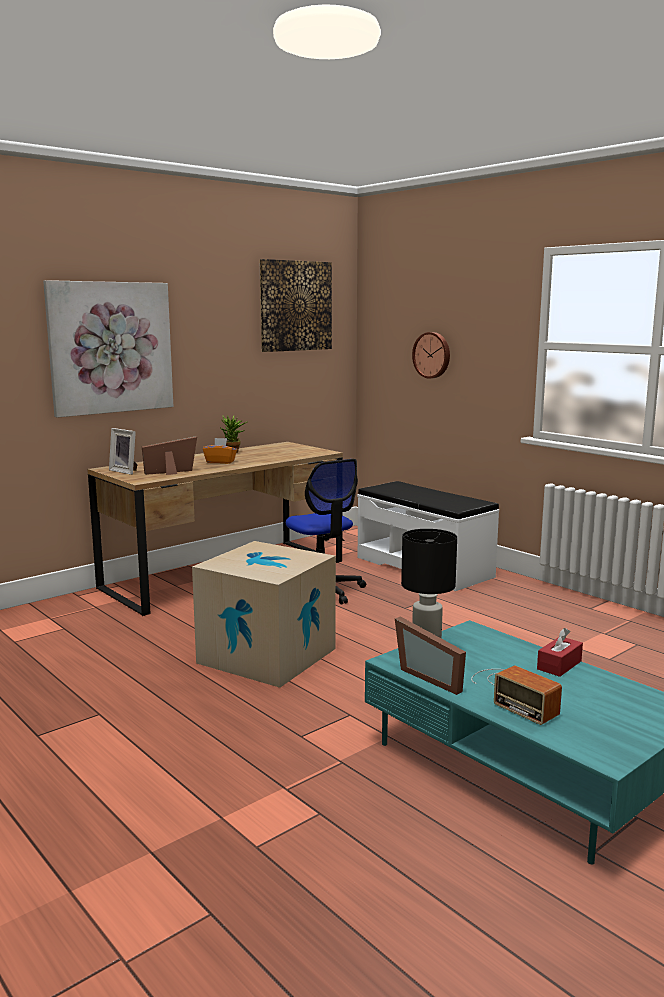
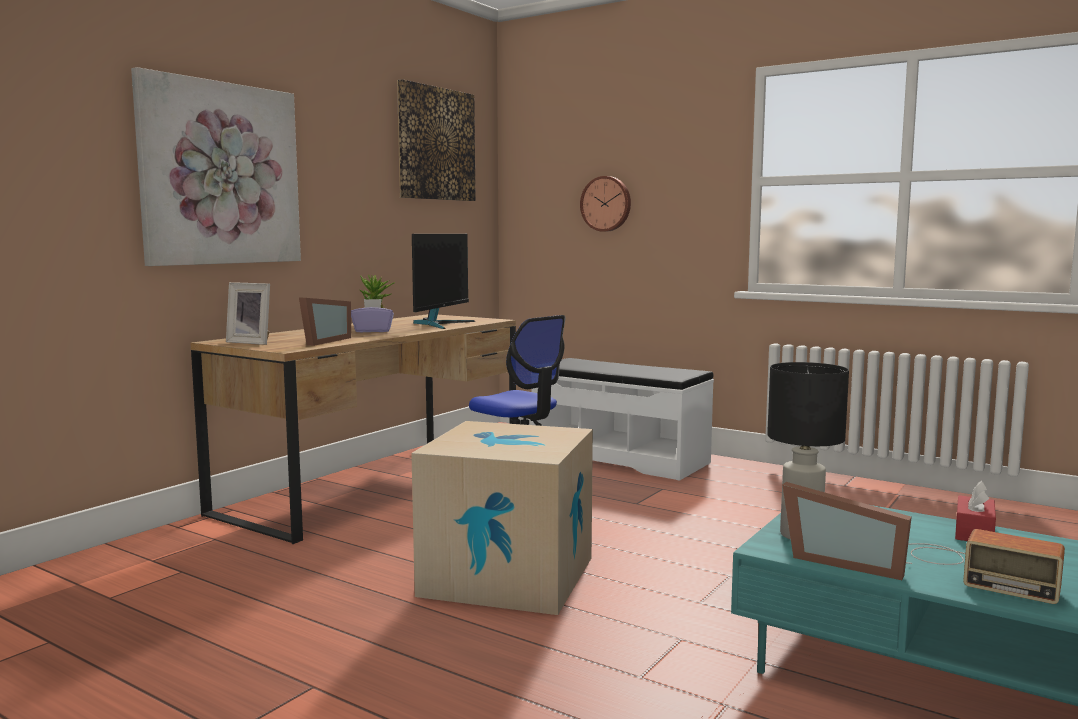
camera: 15 degrees left, 5 degrees down
picture frame [142,436,197,475] -> picture frame turned 150 degrees clockwise [299,298,351,346]
orange tissue box [203,438,237,464] -> purple tissue box [351,299,394,332]
none -> monitor [412,234,475,329]

